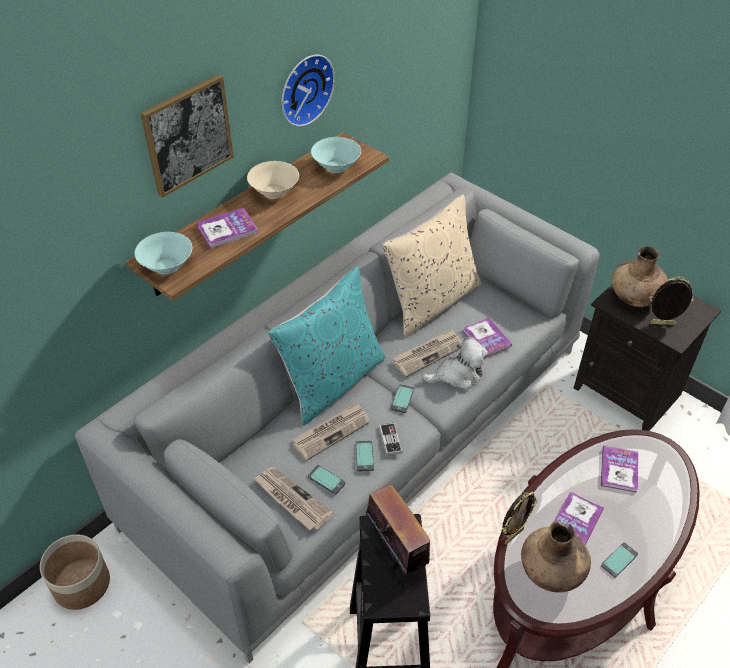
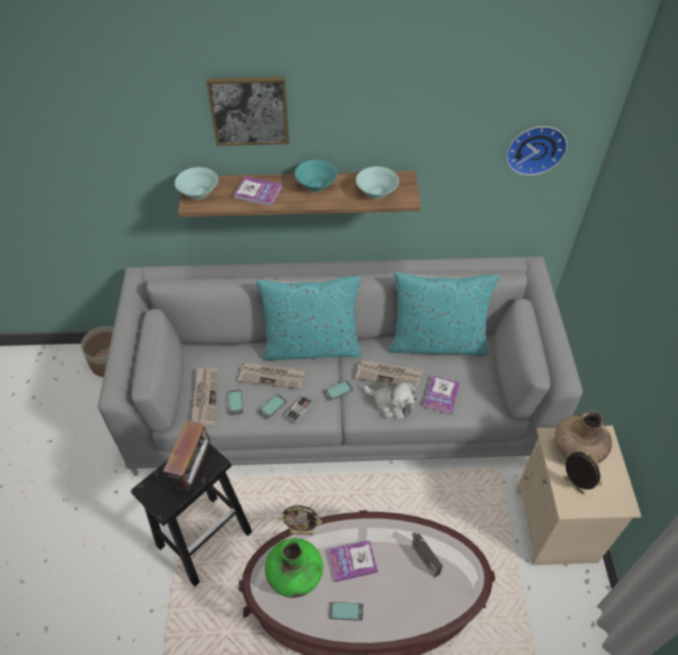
camera: 45 degrees right, 5 degrees up
beige bowl [247,161,299,199] -> turquoise bowl [295,160,338,192]
wall clock [282,55,335,127] -> wall clock moved to [506,126,567,176]
beige pillow [382,195,481,337] -> turquoise pillow [389,272,499,356]
brown vase [521,521,591,593] -> green vase [265,538,323,598]
black nightstand [574,285,721,431] -> beige nightstand [516,426,641,565]
book [601,445,638,493] -> radio [412,532,443,578]

